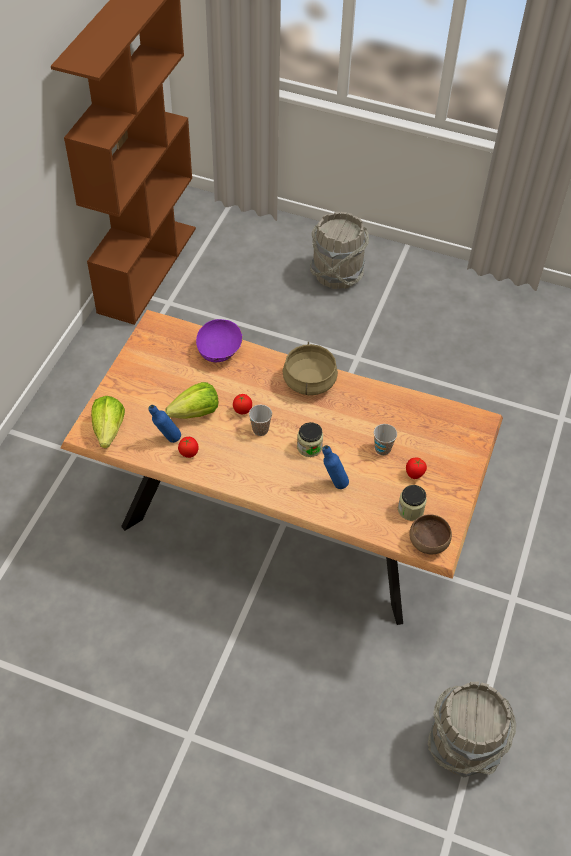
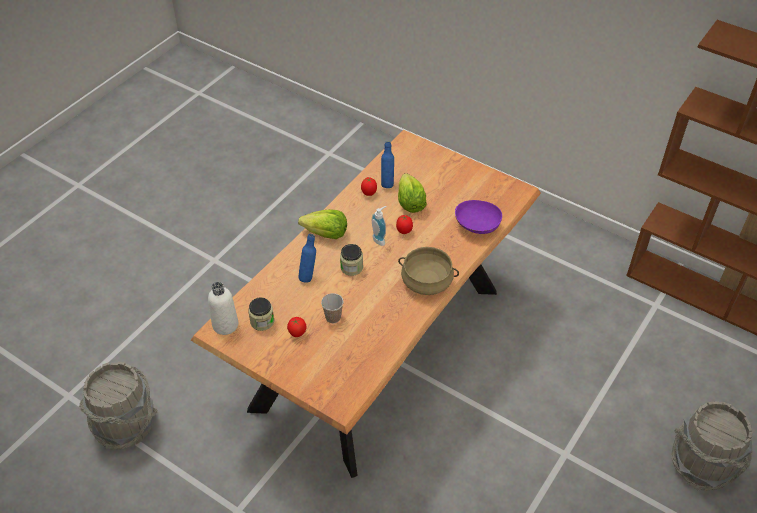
camera: 105 degrees right, 5 degrees down
lettuce [91,396,125,448] -> lettuce moved to [298,209,347,239]
cup [249,405,272,436] -> soap dispenser [372,206,387,246]
brown bowl [409,514,452,555] -> white bottle [208,282,238,335]

